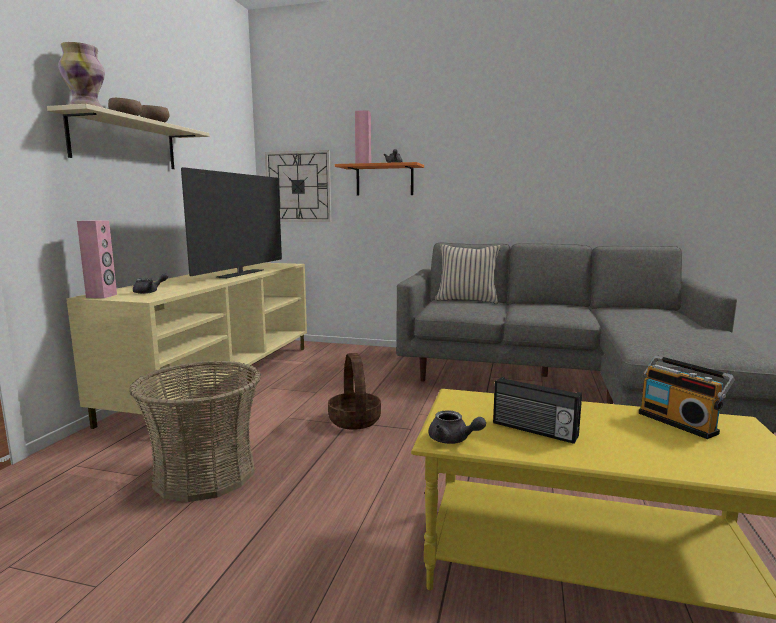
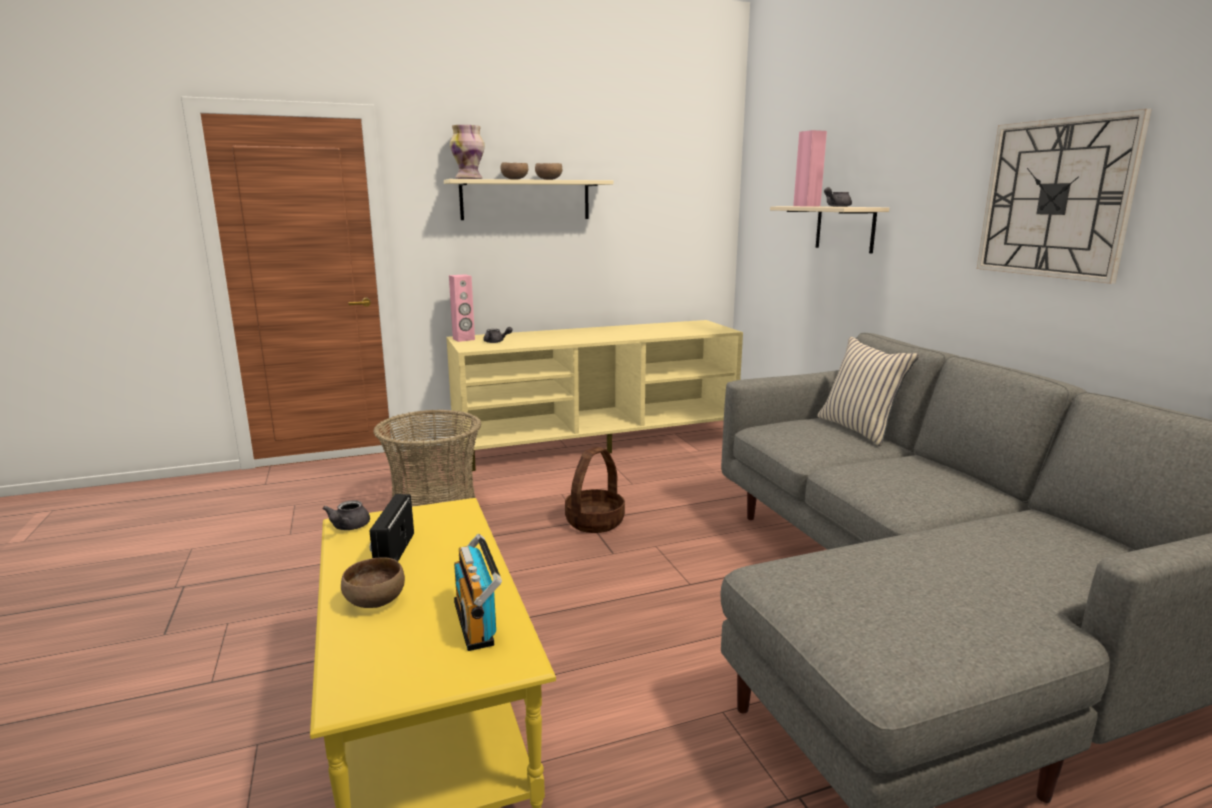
camera: 55 degrees right, 5 degrees up
television [181,167,282,279] -> none
wall clock [265,150,331,222] -> wall clock moved to [977,109,1152,284]
orange shelf [335,162,424,196] -> beige shelf [770,206,889,253]
radio [639,355,735,439] -> radio turned 45 degrees counterclockwise [454,534,502,651]
none -> brown bowl [341,557,405,608]

